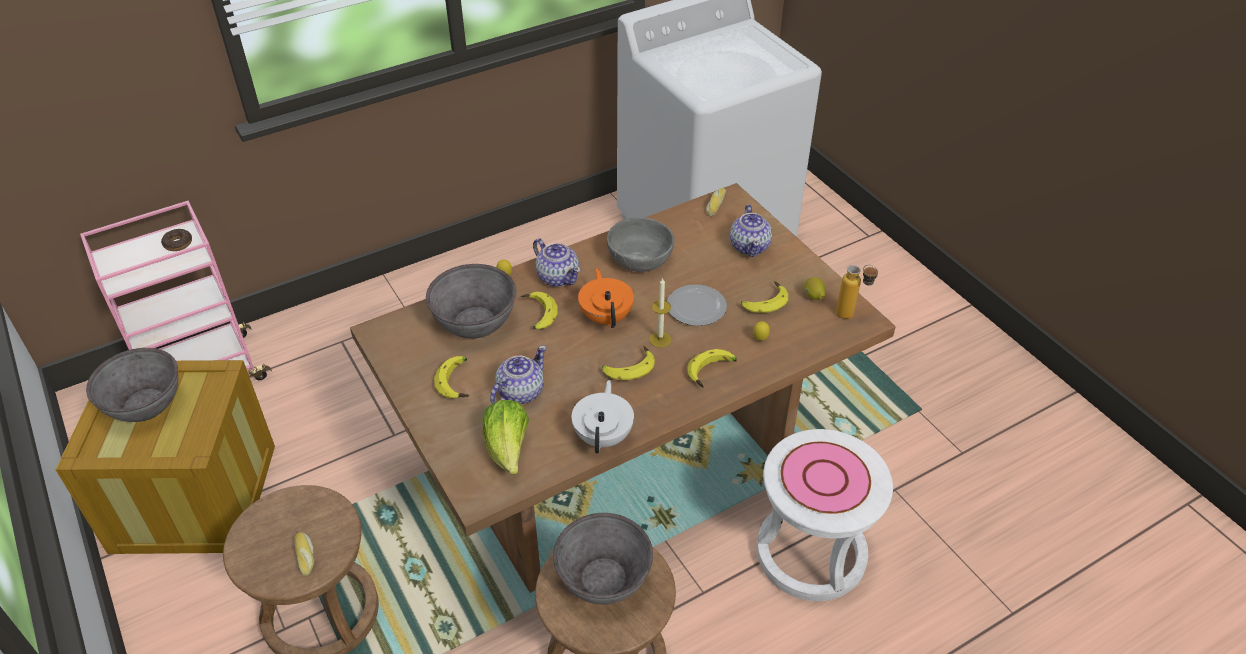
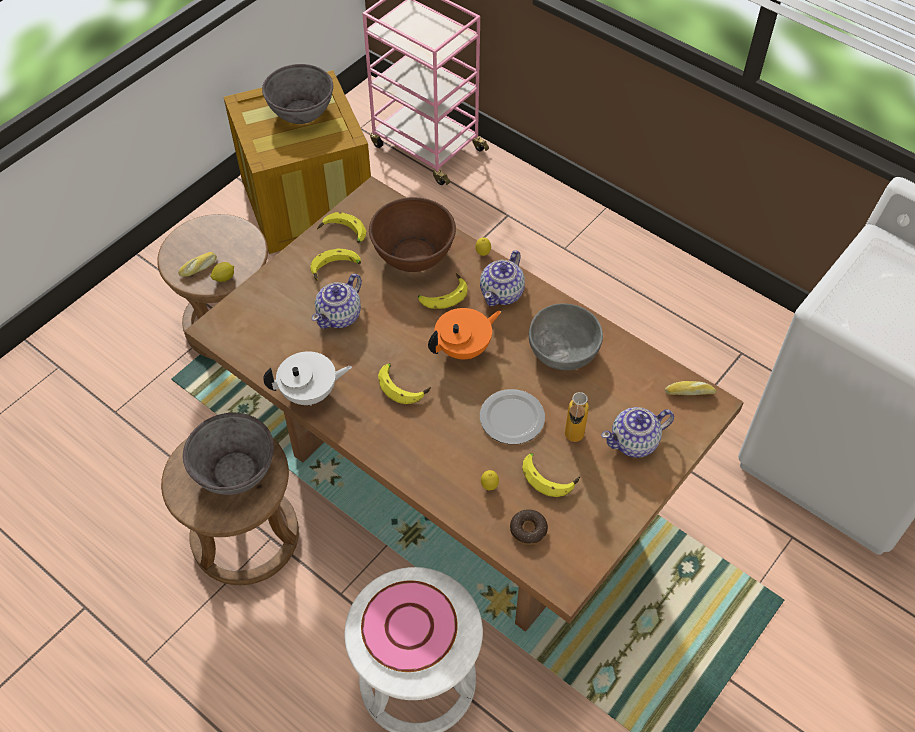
camera: 70 degrees right, 10 degrees up
donut [161,229,192,251] -> donut moved to [510,509,548,545]
grey bowl [426,264,516,338] -> brown bowl [369,197,456,272]
lettuce [482,400,529,475] -> none
teapot [490,346,546,404] -> teapot turned 105 degrees clockwise [312,274,362,329]
candle [649,278,671,348] -> none
banana [687,349,737,388] -> banana moved to [317,212,366,243]
lemon [804,277,826,300] -> lemon moved to [210,262,234,282]
bottle [836,264,878,319] -> bottle moved to [565,392,589,442]

